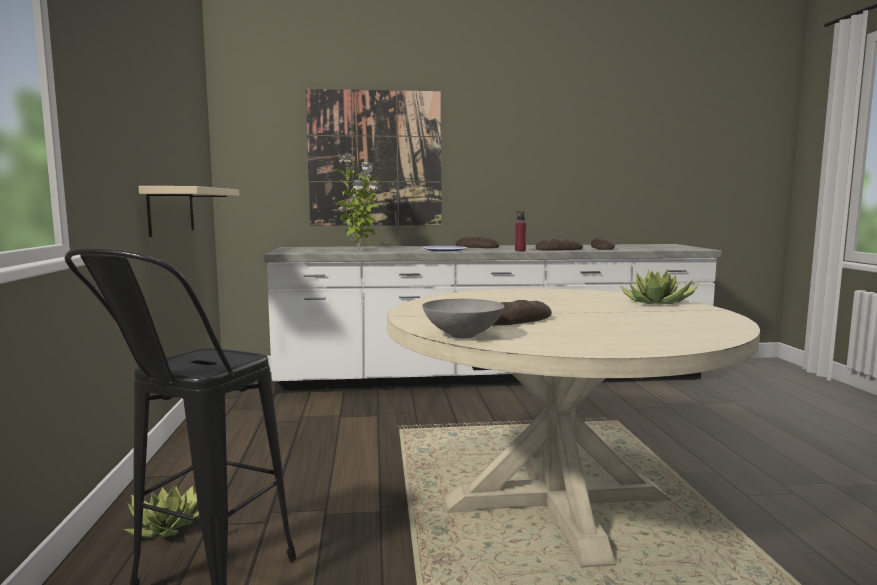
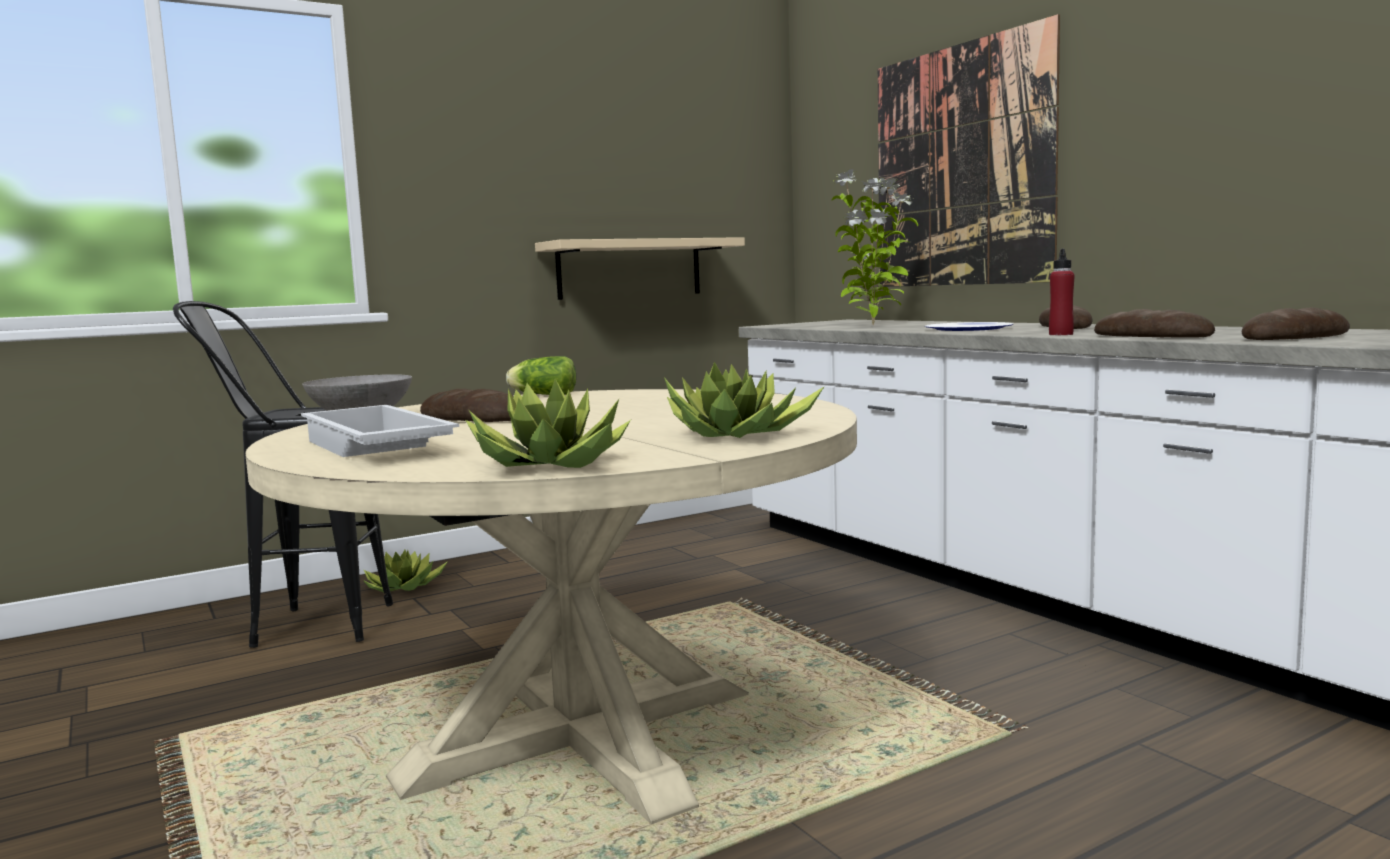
camera: 65 degrees right, 0 degrees up
none -> white tray [301,405,459,457]
none -> potted plant [465,379,631,468]
none -> lettuce [506,356,576,395]

